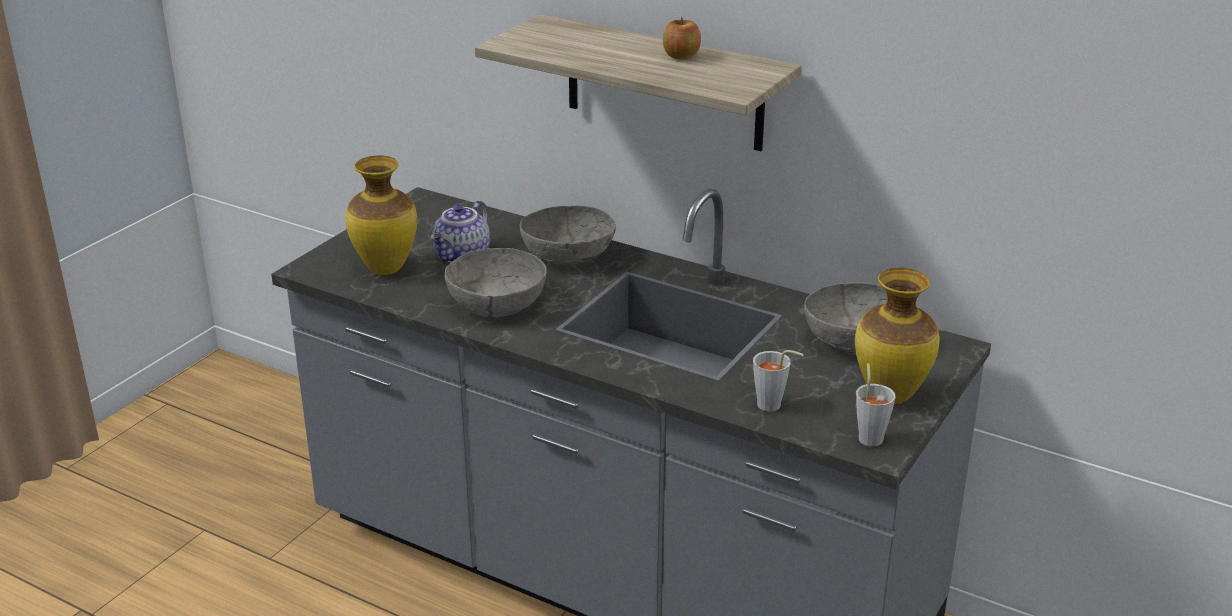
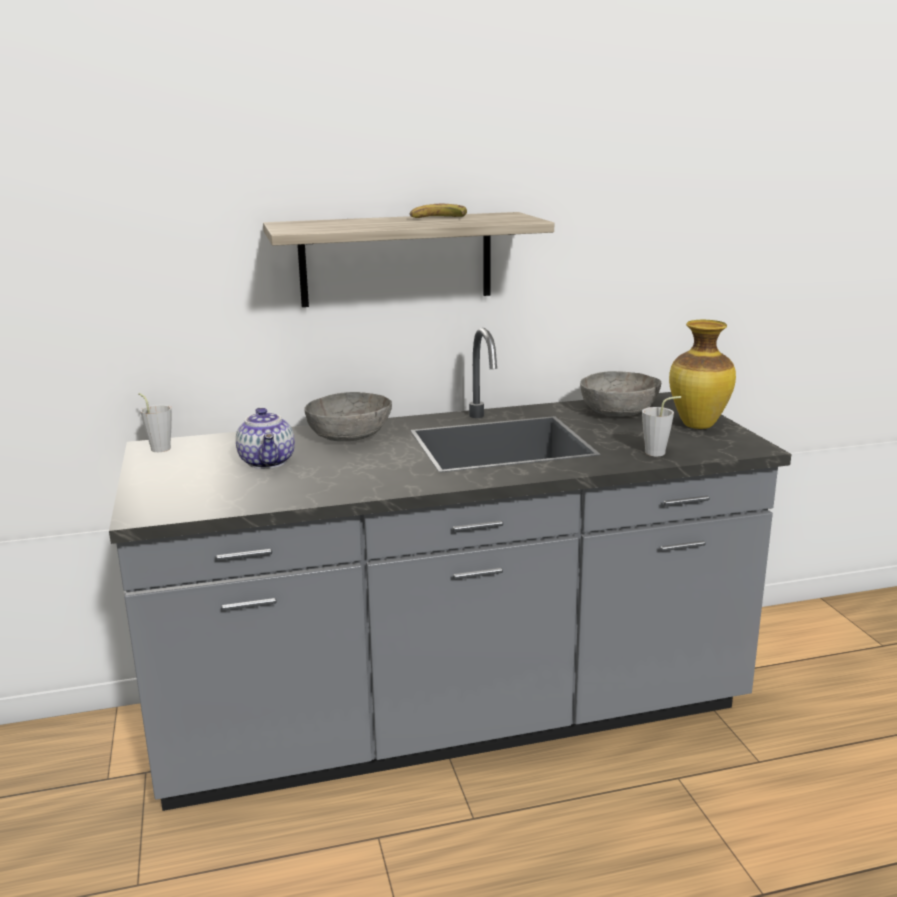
camera: 45 degrees left, 10 degrees down
vase [345,155,417,275] -> none
grey bowl [445,248,547,317] -> none
apple [663,17,701,60] -> banana [409,204,467,218]
grey cup [856,363,896,447] -> grey cup moved to [138,393,172,452]

